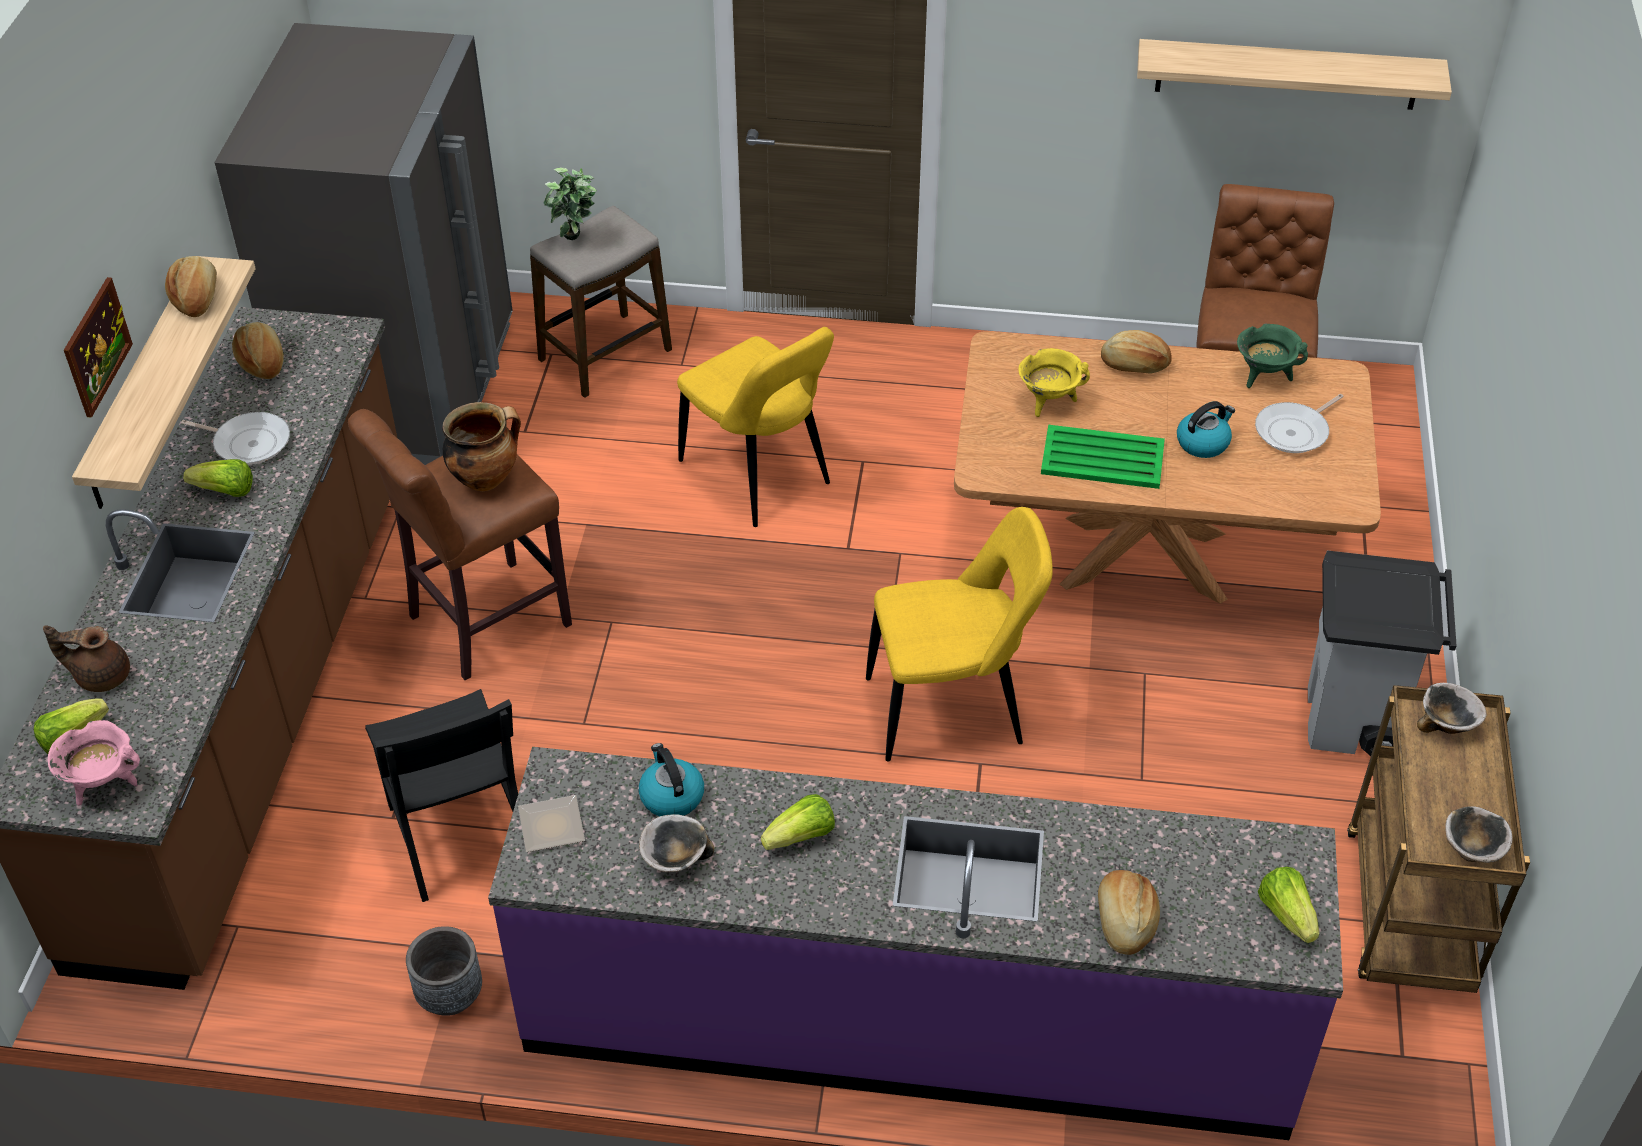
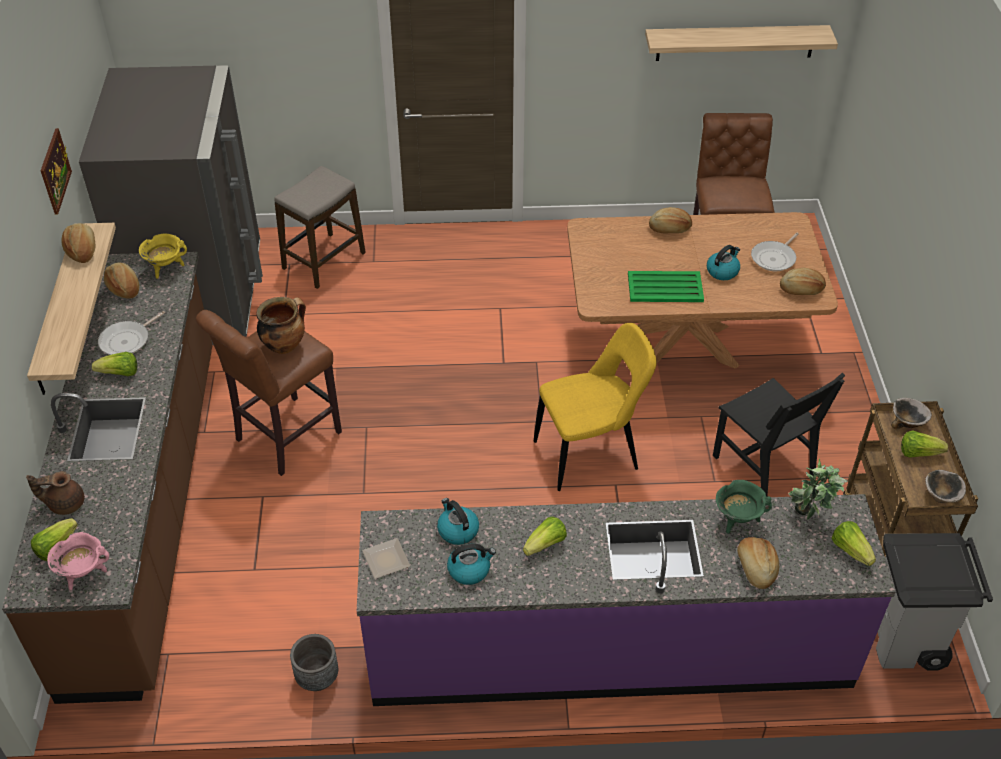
camera: 10 degrees left, 0 degrees up
picture [64,277,133,418] -> picture moved to [41,128,72,215]
frying pan [181,412,290,465] -> frying pan turned 120 degrees clockwise [98,311,165,355]
black chair [365,689,518,902] -> black chair moved to [713,373,845,496]
potted plant [543,168,597,240] -> potted plant moved to [788,459,848,520]
bowl [639,814,714,872] -> kettle [447,544,496,585]
yellow chair [677,327,834,527] -> none
yellow cooking pot [1019,348,1090,417] -> yellow cooking pot moved to [139,234,187,279]
green cooking pot [1237,324,1308,388] -> green cooking pot moved to [716,480,772,534]
grey trash can [1308,550,1457,756] -> grey trash can moved to [876,533,993,671]
none -> bread [780,268,826,295]
none -> lettuce [901,431,948,458]

